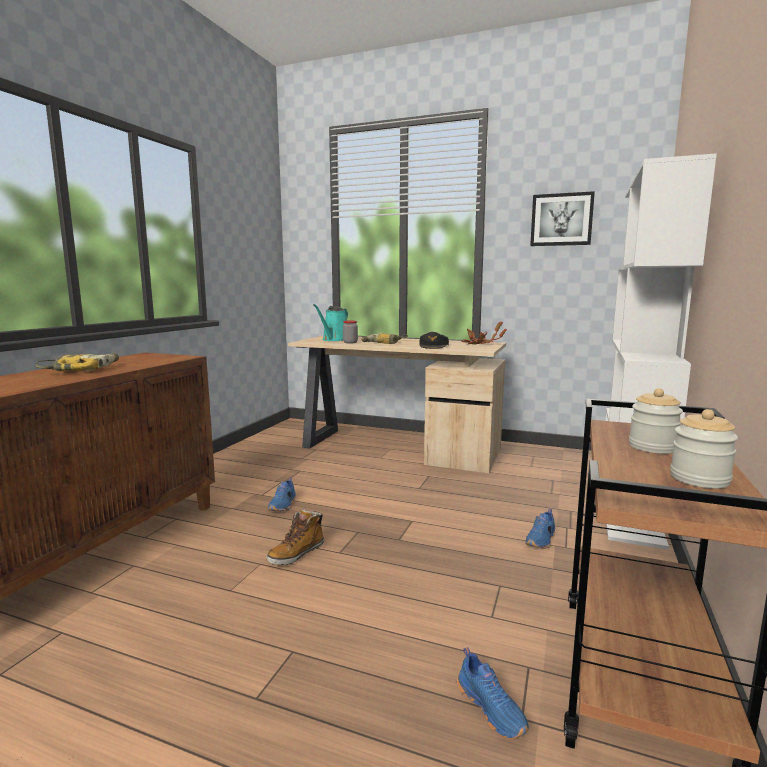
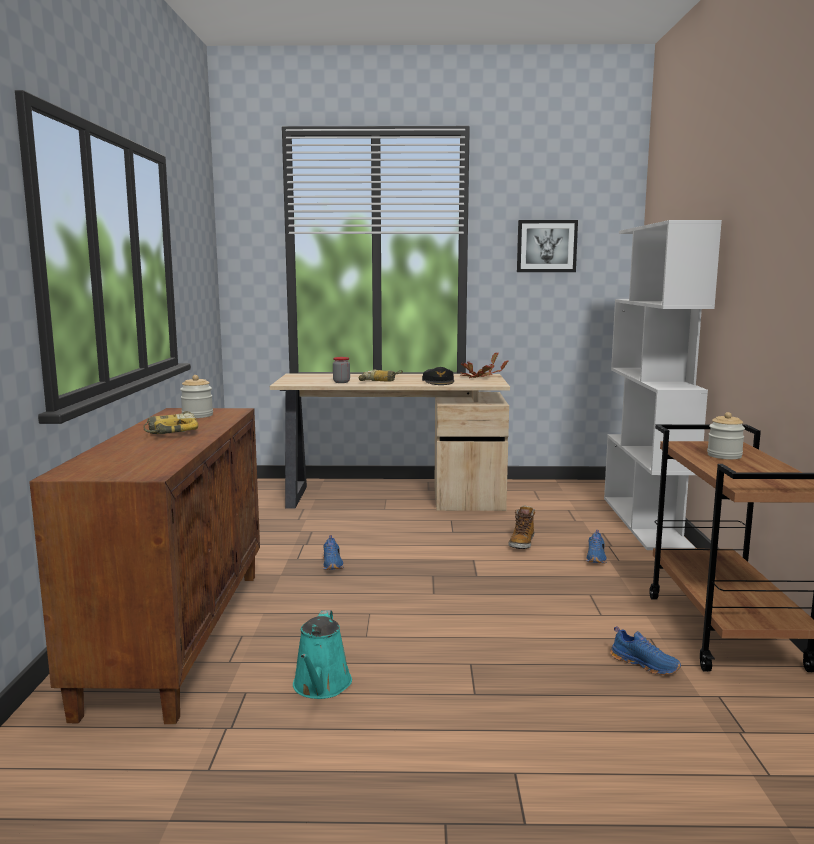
camera: 20 degrees left, 0 degrees up
boot [266,509,324,565] -> boot moved to [508,505,535,549]
turquoise watering can [313,304,348,341] -> turquoise watering can moved to [293,610,352,699]
jar [670,409,738,488] -> jar moved to [180,375,213,418]

